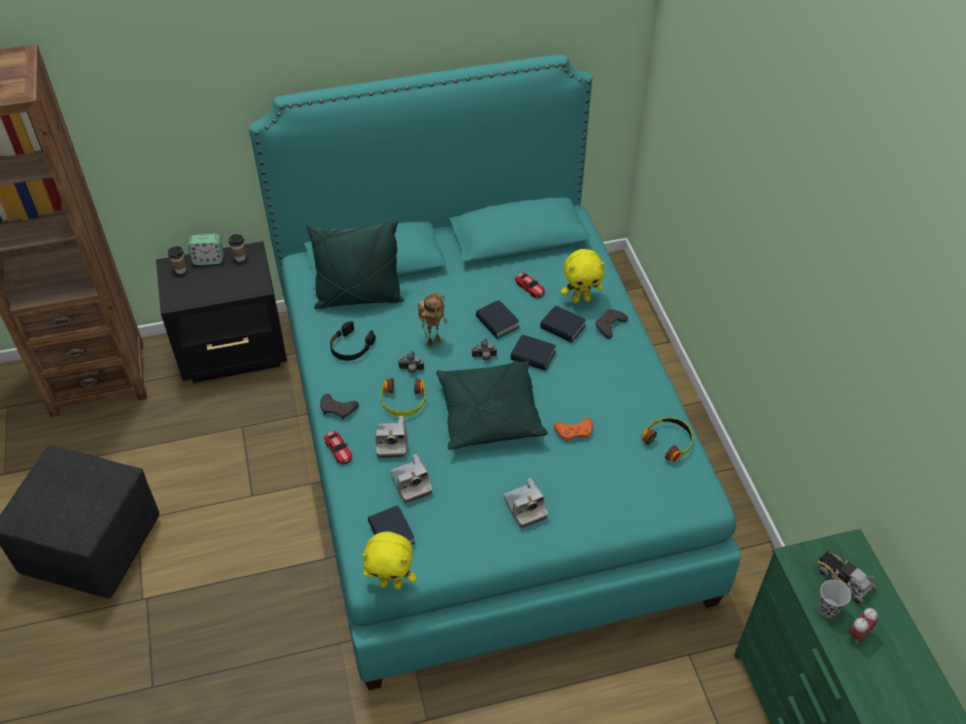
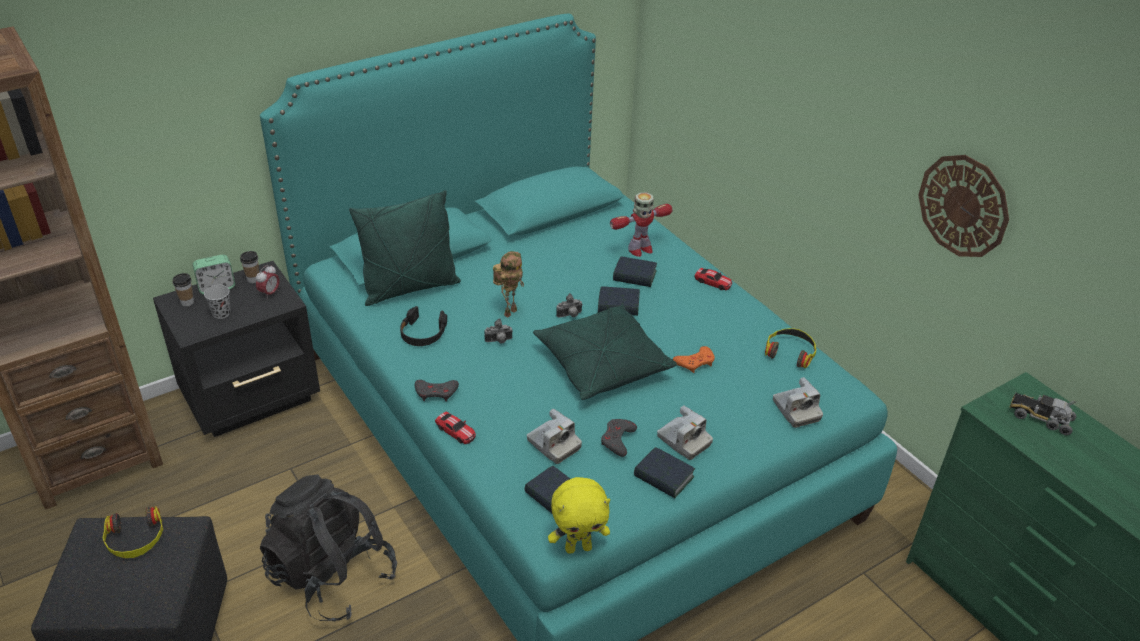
camera: 20 degrees left, 10 degrees down
camera [375,416,407,458] -> camera moved to [773,377,823,428]
headphones [380,378,426,417] -> headphones moved to [103,506,163,558]
book [476,300,519,339] -> book moved to [634,447,695,498]
toy car [515,272,545,298] -> toy car moved to [694,268,732,290]
yellow plush toy [561,249,605,303] -> toy robot [610,192,673,257]
grey game controller [596,309,628,339] -> grey game controller moved to [601,419,637,457]
black cup [817,580,851,618] -> black cup moved to [204,285,231,319]
alarm clock [848,608,877,644] -> alarm clock moved to [256,265,279,299]
none -> black backpack [260,474,397,621]
none -> wall clock [918,155,1009,257]

